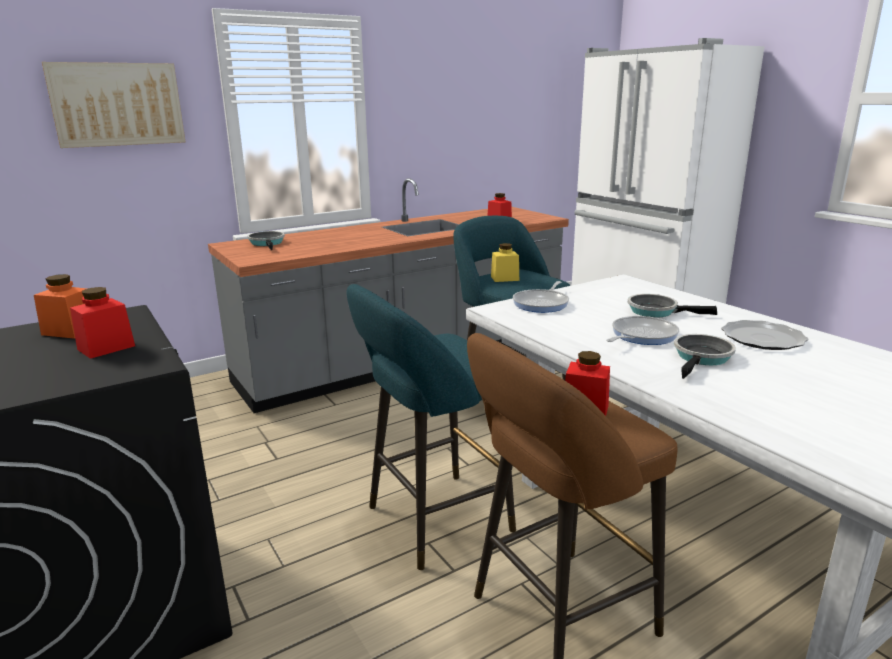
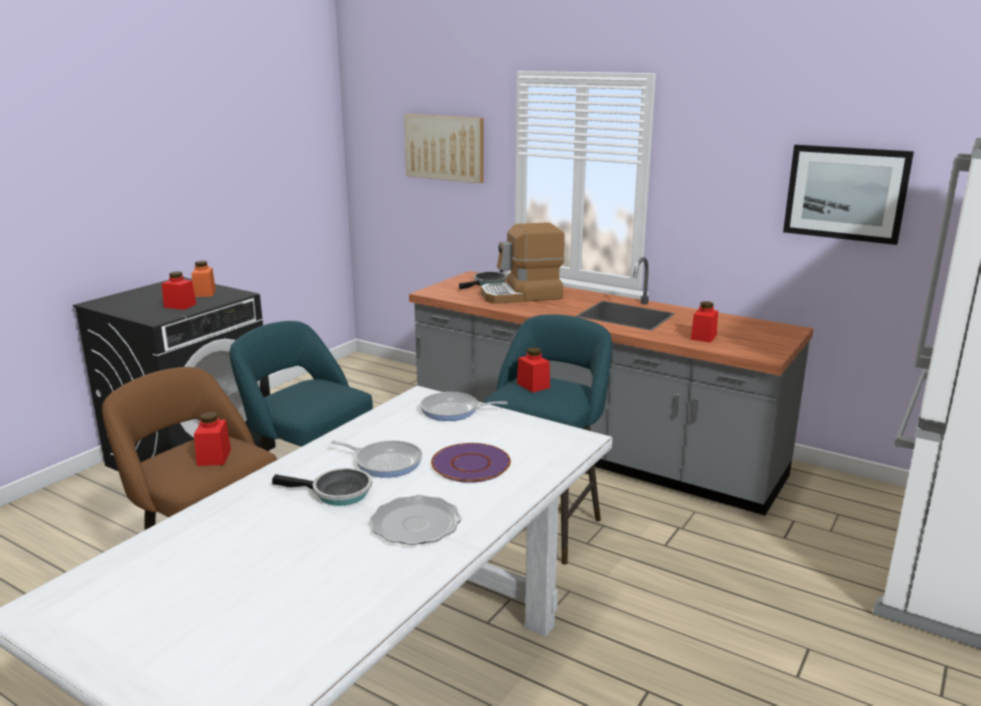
camera: 65 degrees right, 0 degrees up
yellow jar [491,243,519,282] -> red jar [517,347,550,393]
frying pan [628,294,717,317] -> purple plate [431,443,511,483]
none -> coffee machine [481,223,565,304]
none -> picture [783,145,914,245]

